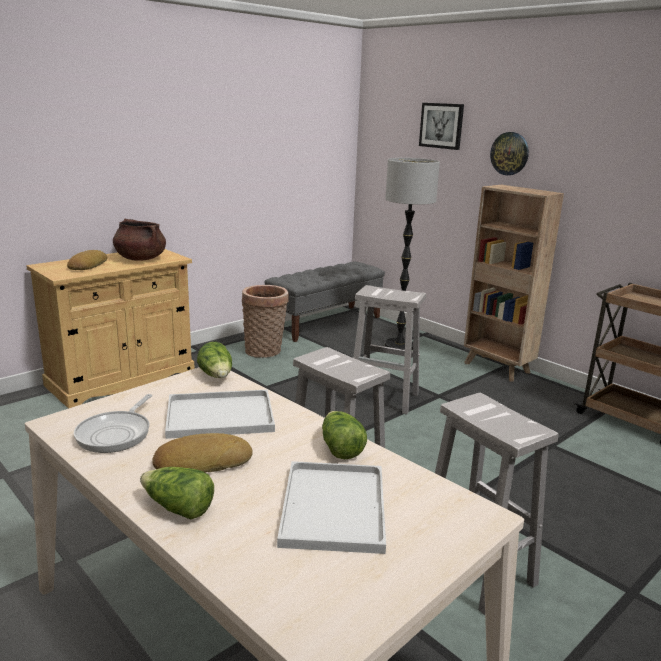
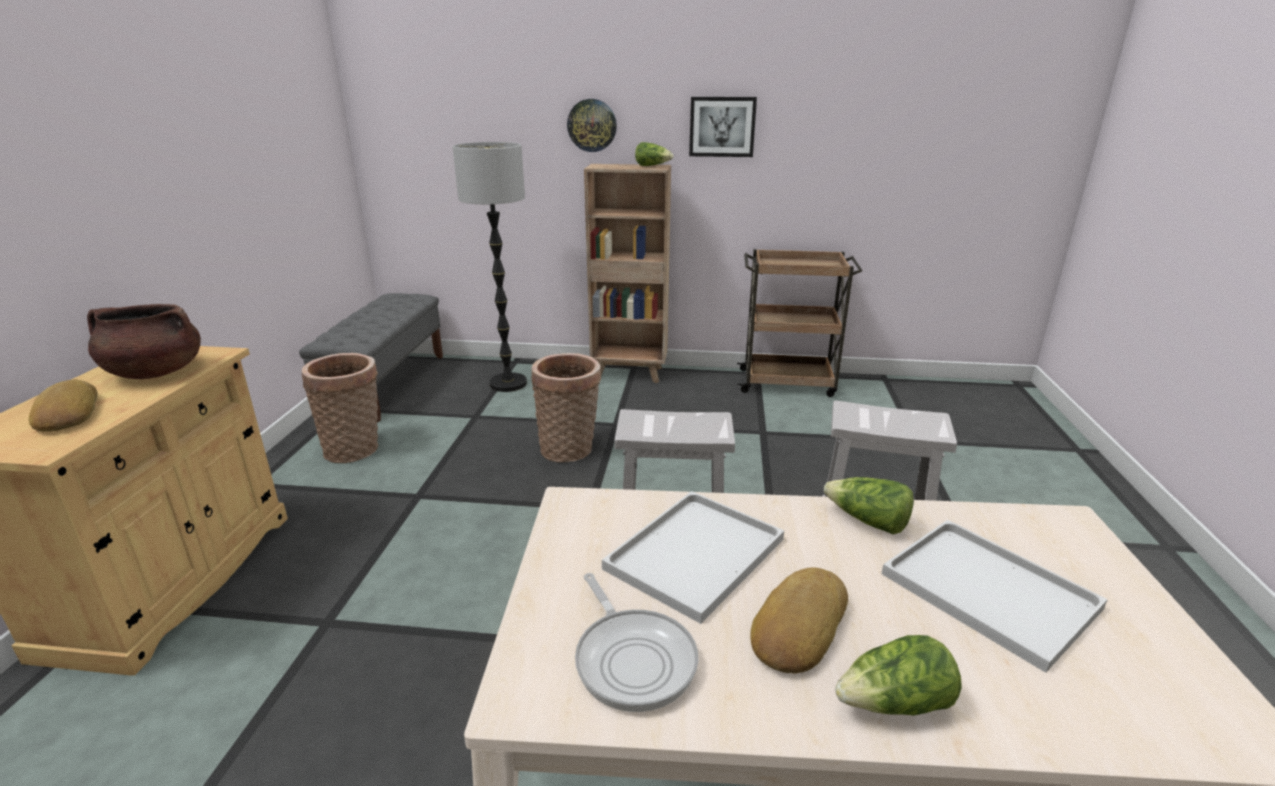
camera: 40 degrees left, 5 degrees up
lettuce [197,342,232,378] -> lettuce moved to [635,142,674,166]
white stool [353,285,426,415] -> basket [532,353,601,463]
picture [419,103,464,150] -> picture moved to [689,97,757,157]

